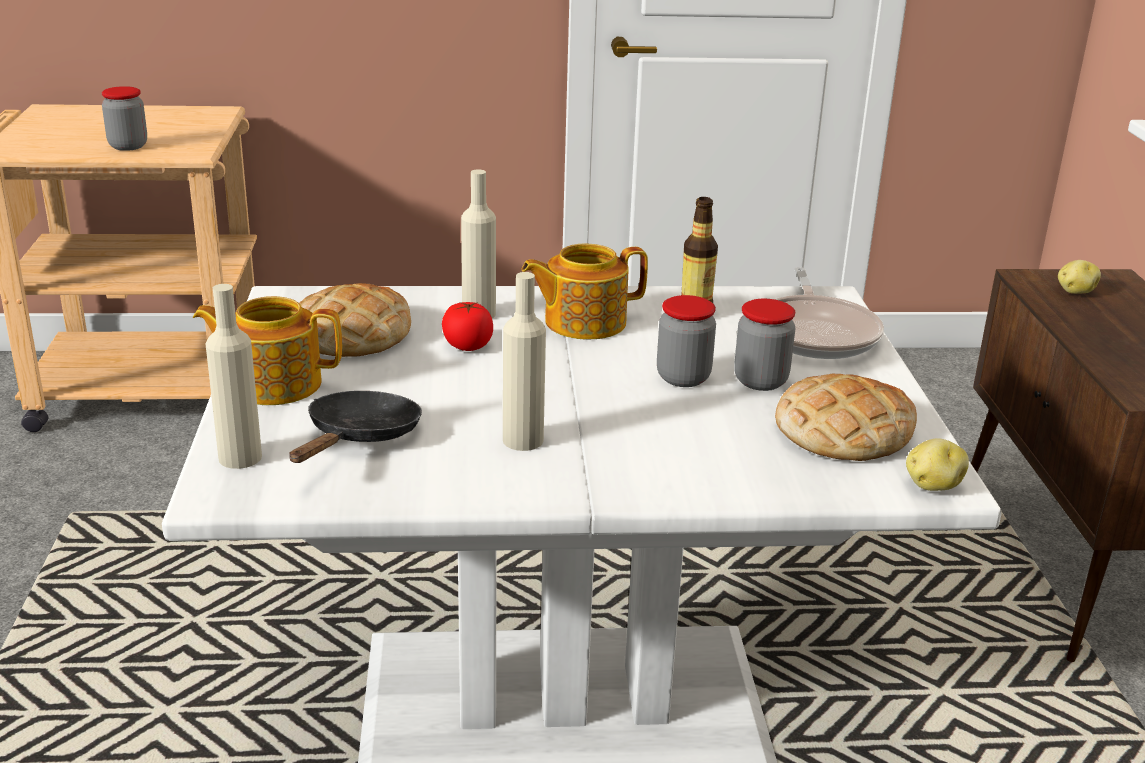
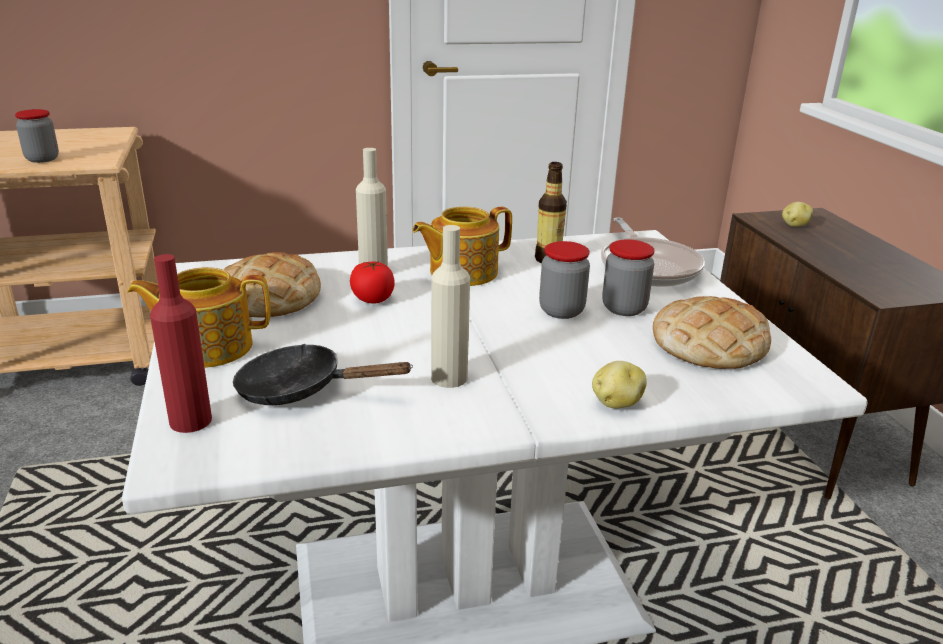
camera: 10 degrees left, 0 degrees up
beige bottle [206,284,262,469] -> red bottle [150,254,212,433]
black frying pan [289,391,422,463] -> black frying pan turned 90 degrees counterclockwise [233,344,413,405]
potato [906,438,969,491] -> potato moved to [592,361,647,408]

